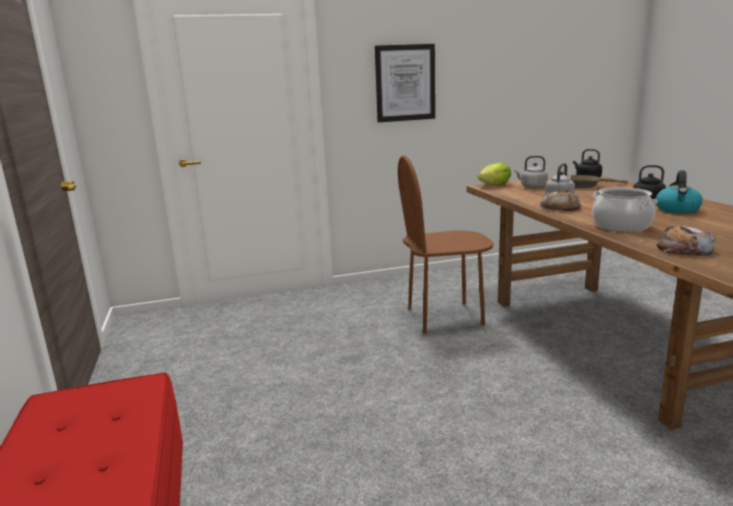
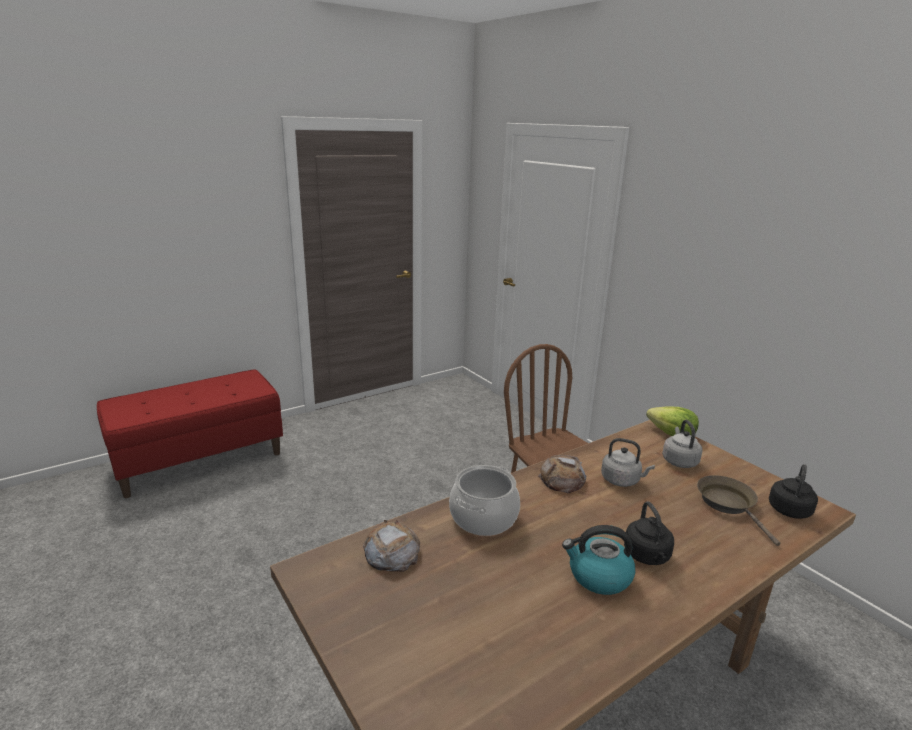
camera: 70 degrees right, 5 degrees up
picture [375,44,435,123] -> none

